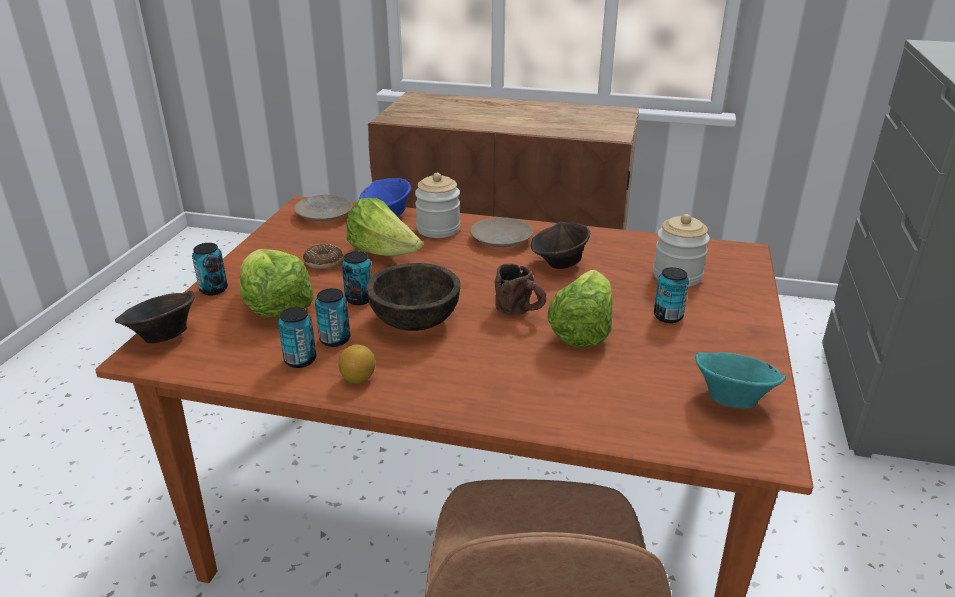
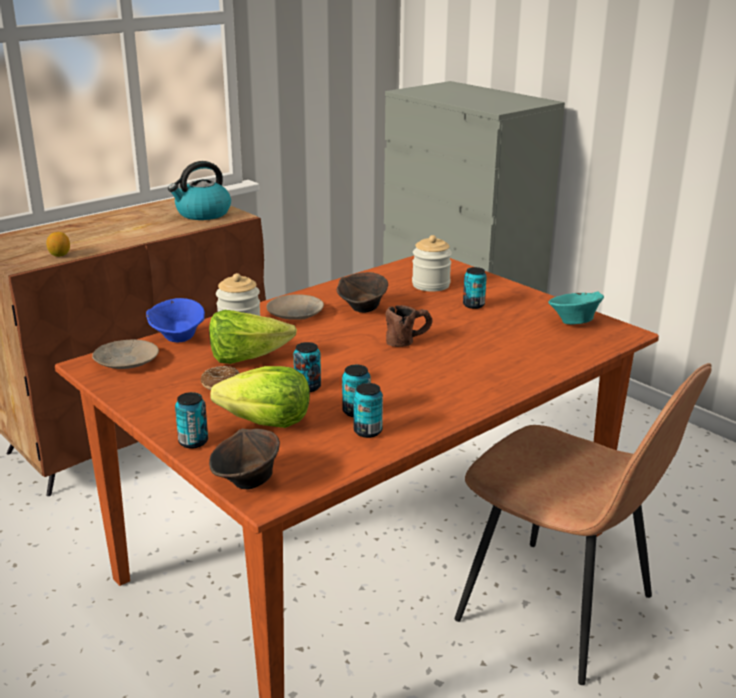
camera: 55 degrees left, 5 degrees down
lemon [338,345,375,384] -> lemon moved to [46,232,70,257]
brown bowl [366,263,460,331] -> none
lettuce [548,270,613,347] -> none
none -> kettle [168,161,231,220]

